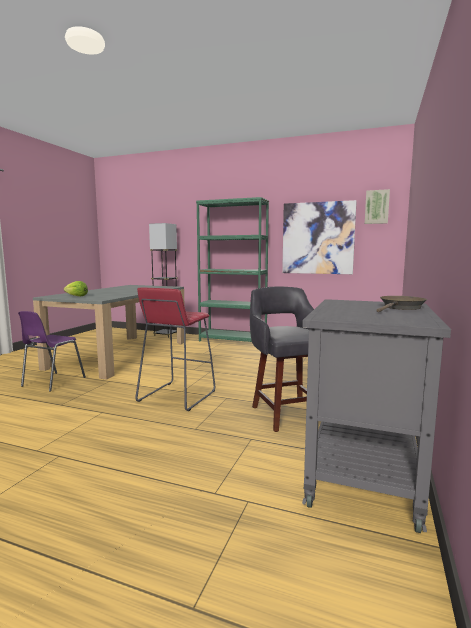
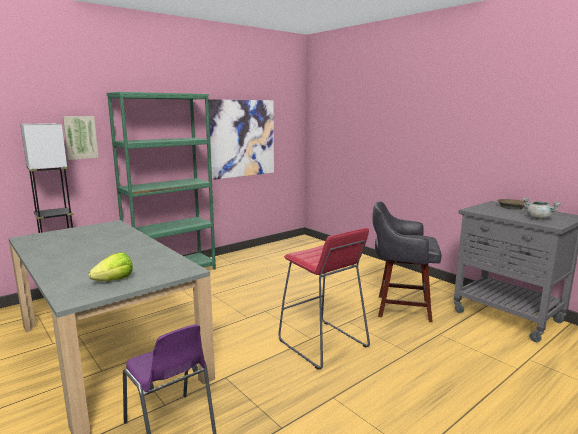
camera: 60 degrees left, 5 degrees up
picture [365,189,390,224] -> picture moved to [62,116,99,160]
none -> grey cooking pot [523,197,561,219]

